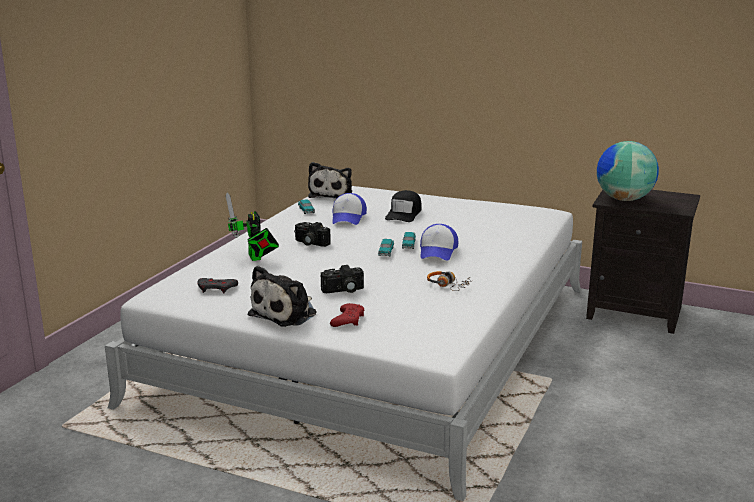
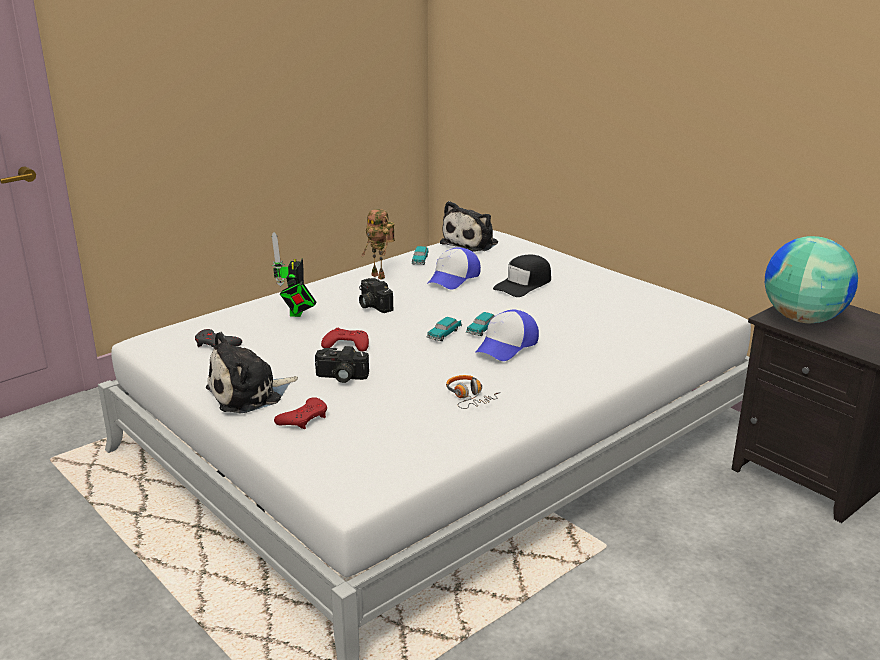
camera: 25 degrees right, 5 degrees up
none -> red game controller [321,328,369,352]
none -> toy robot [362,209,395,280]

